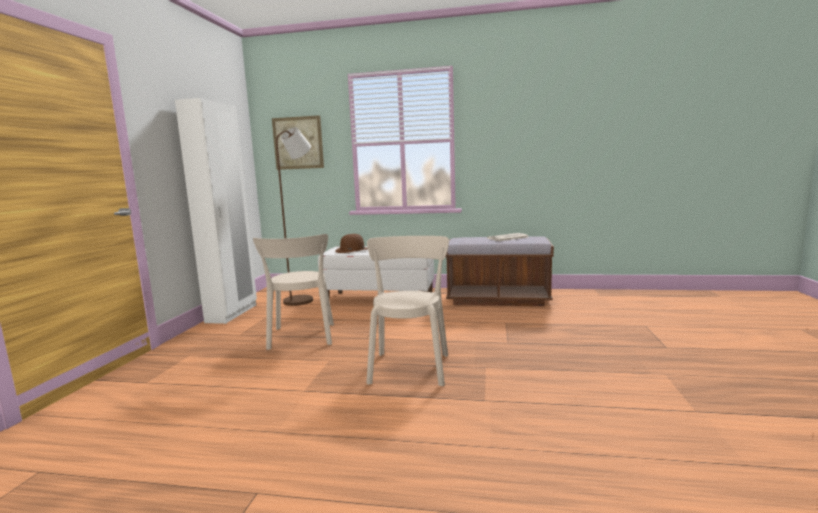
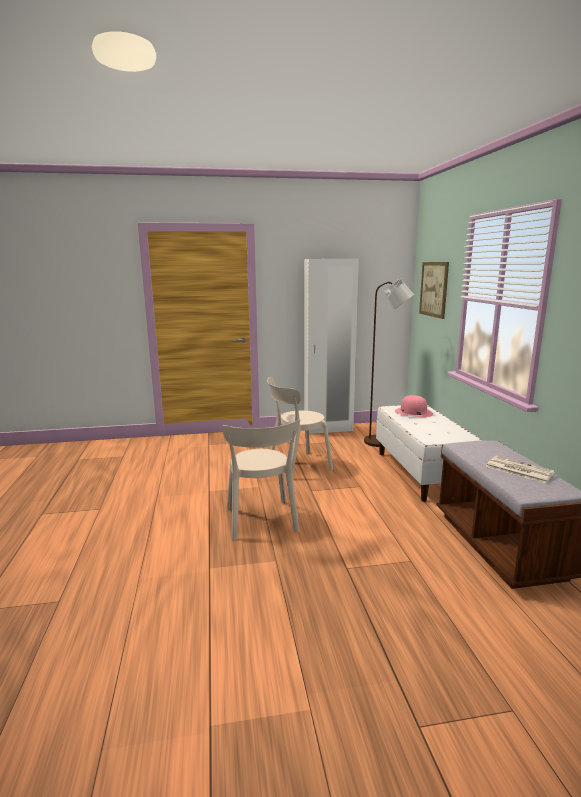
camera: 70 degrees right, 5 degrees up
brown hat [335,234,368,253] -> pink hat [395,395,433,418]
beige chair [366,236,449,386] -> beige chair turned 90 degrees clockwise [222,419,300,540]

